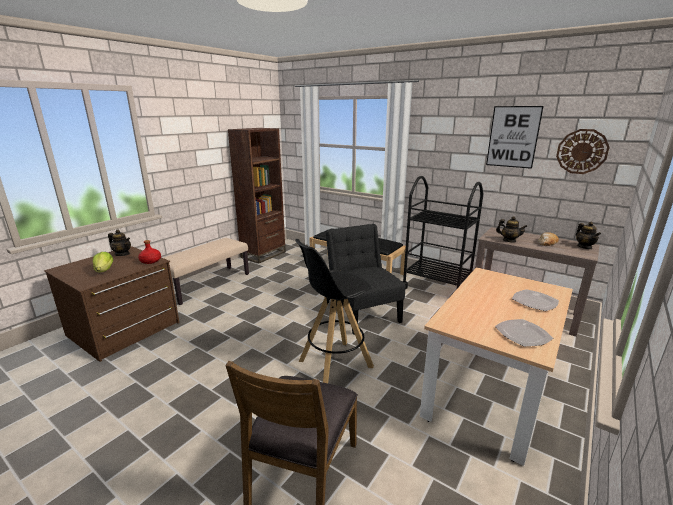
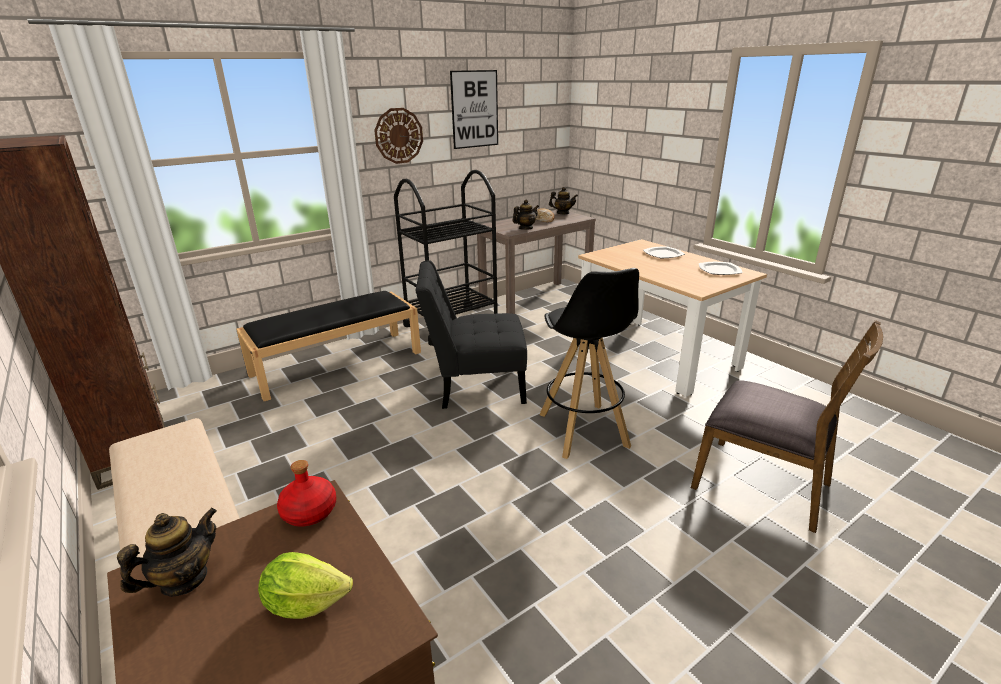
camera: 70 degrees left, 5 degrees up
wall clock [556,129,610,174] -> wall clock moved to [374,108,423,164]

